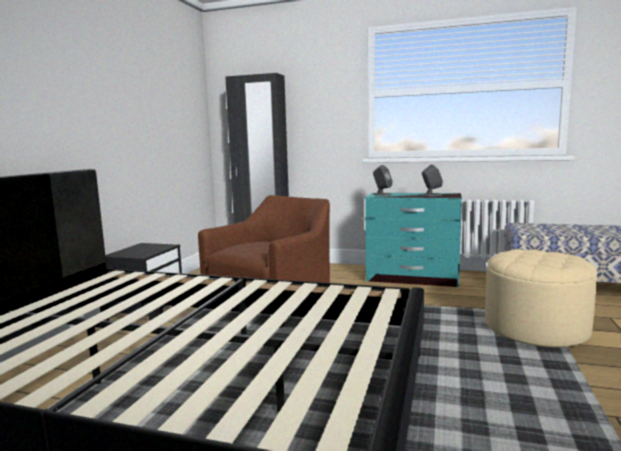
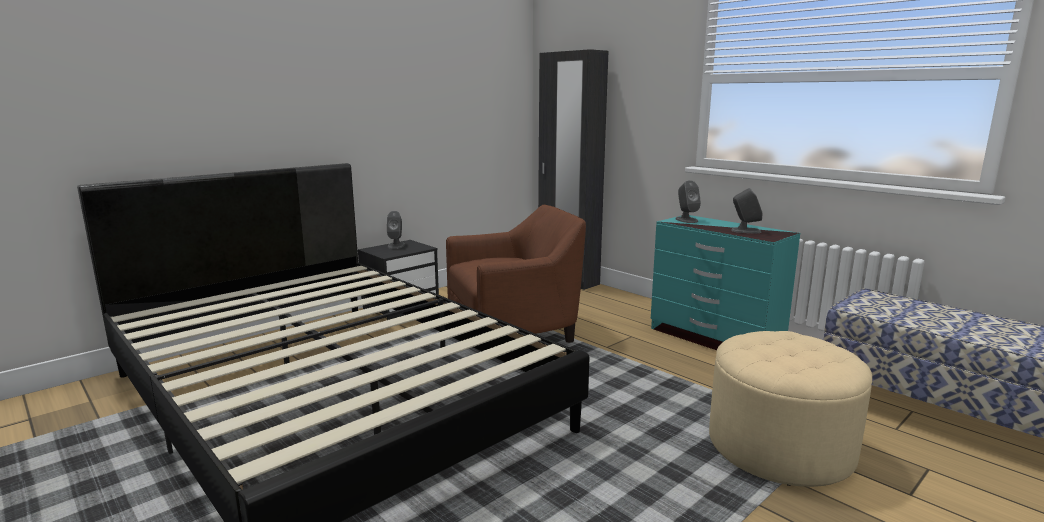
camera: 30 degrees right, 5 degrees up
none -> grey speaker [387,211,405,249]

